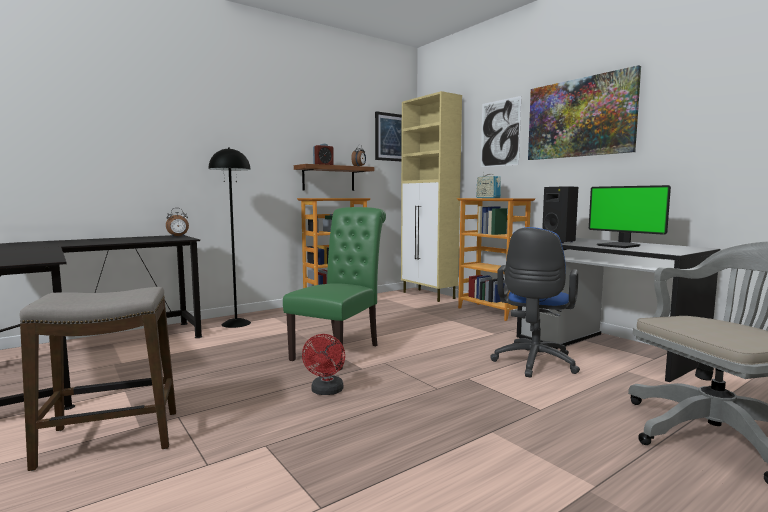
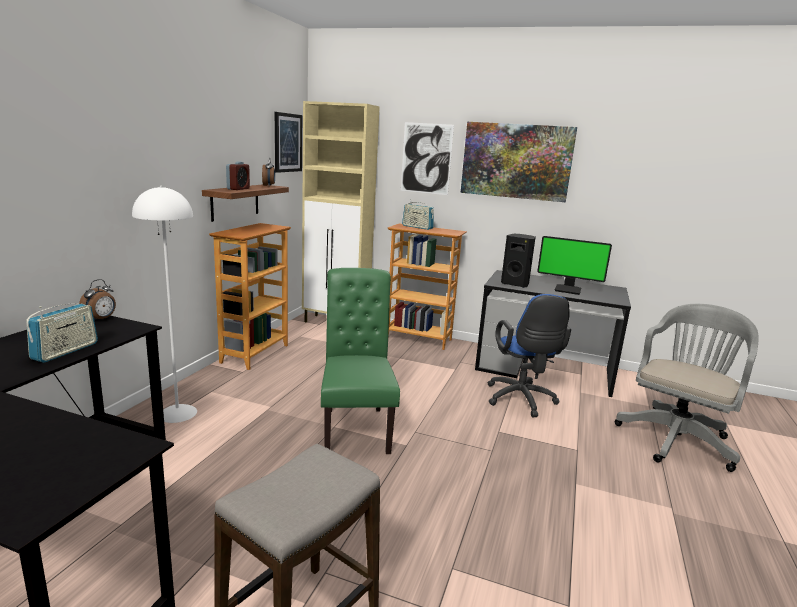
camera: 35 degrees left, 10 degrees up
black floor lamp [209,148,251,328] -> white floor lamp [132,186,197,423]
red fan [302,334,345,395] -> none
none -> radio [26,303,98,363]

